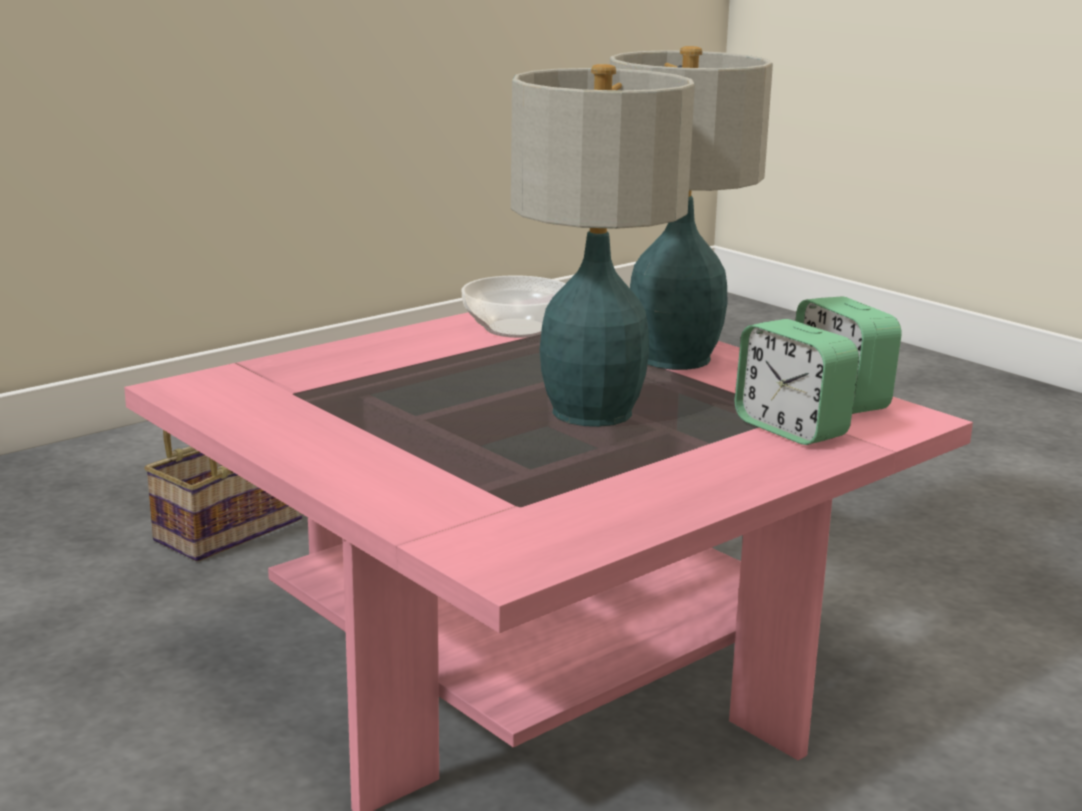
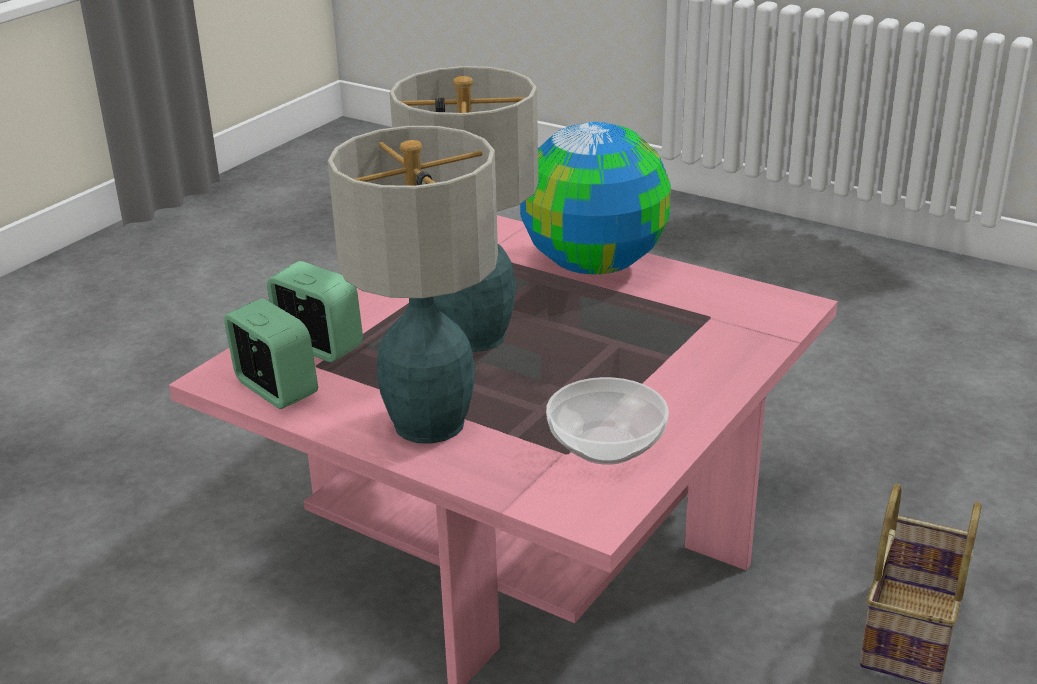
camera: 165 degrees right, 10 degrees up
none -> globe [520,122,671,274]

